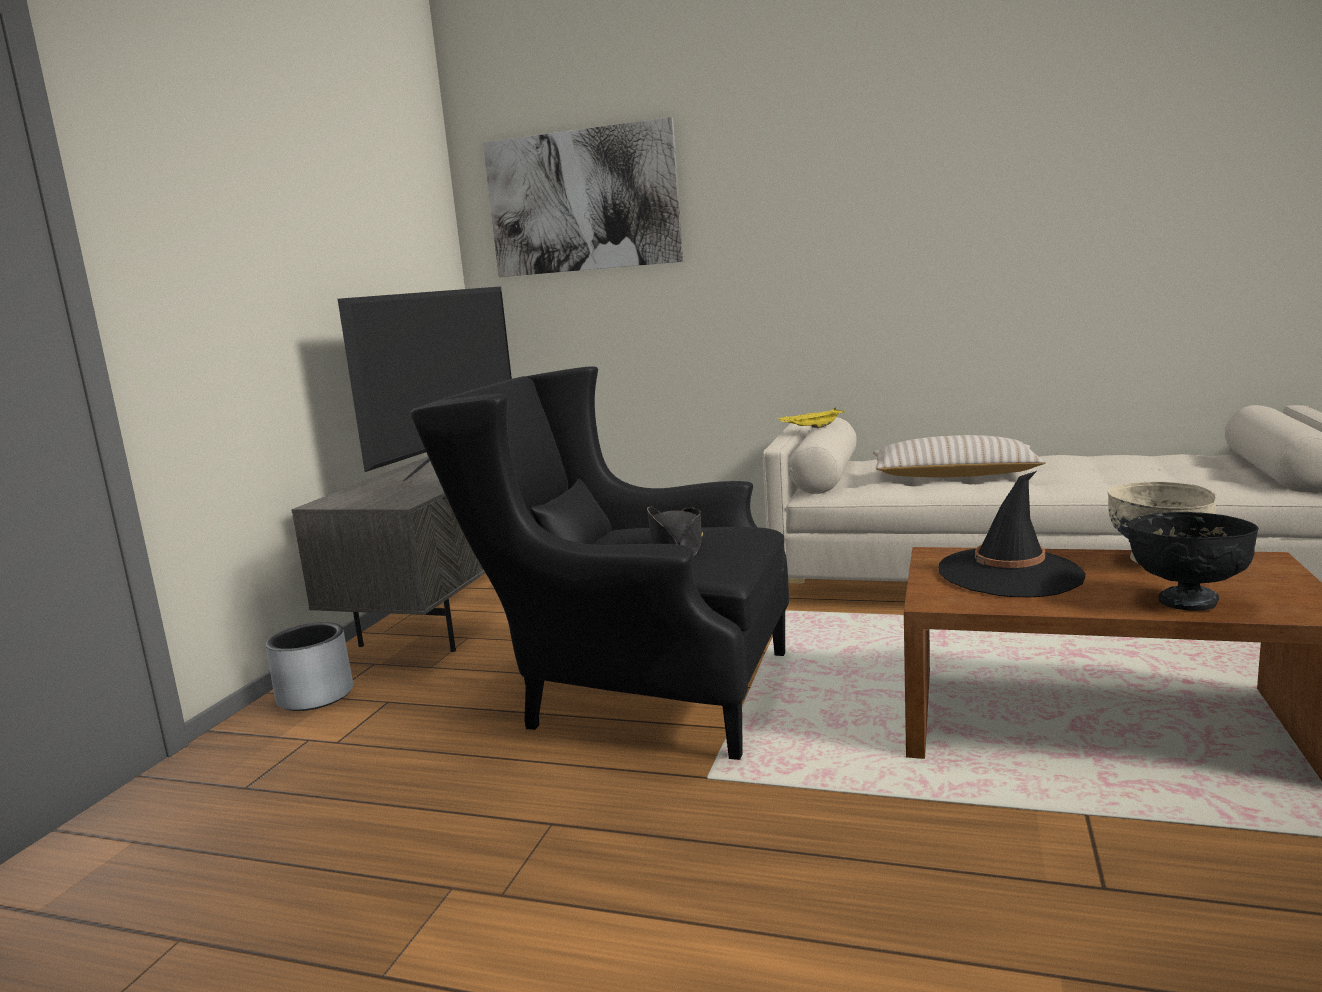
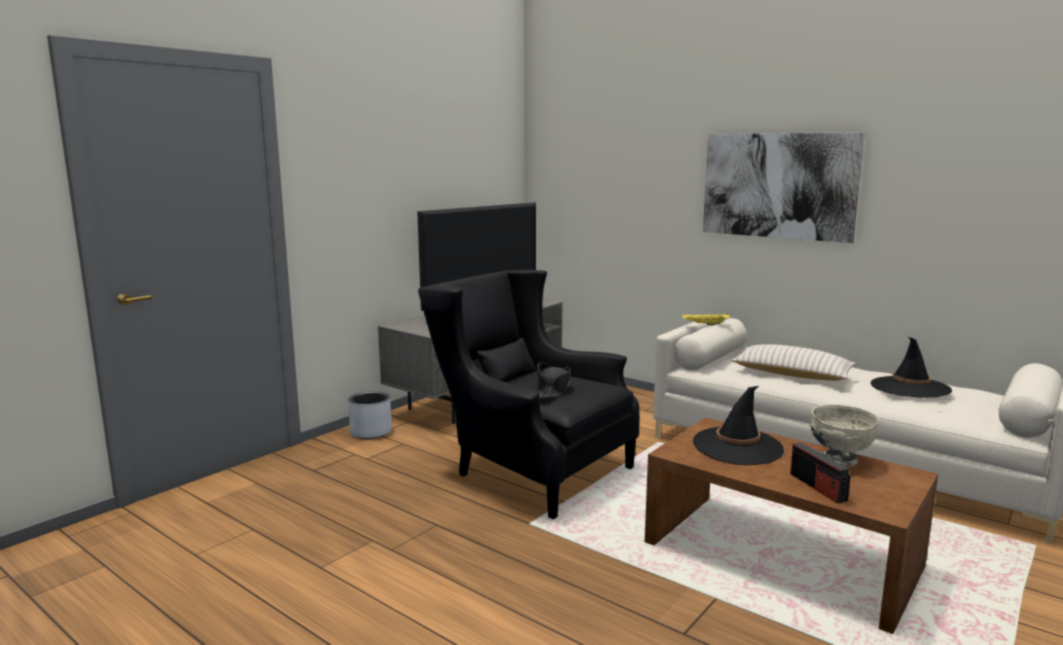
camera: 20 degrees right, 0 degrees up
picture [483,117,683,277] -> picture moved to [703,132,865,243]
black bowl [1128,512,1259,611] -> radio [790,442,851,503]
none -> black hat [871,337,952,398]

